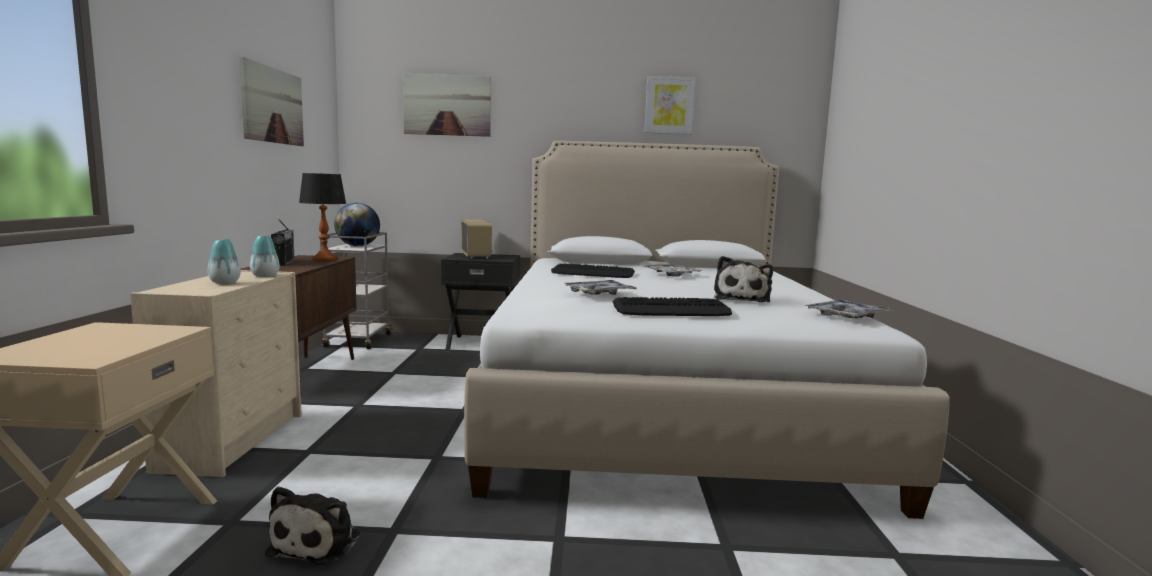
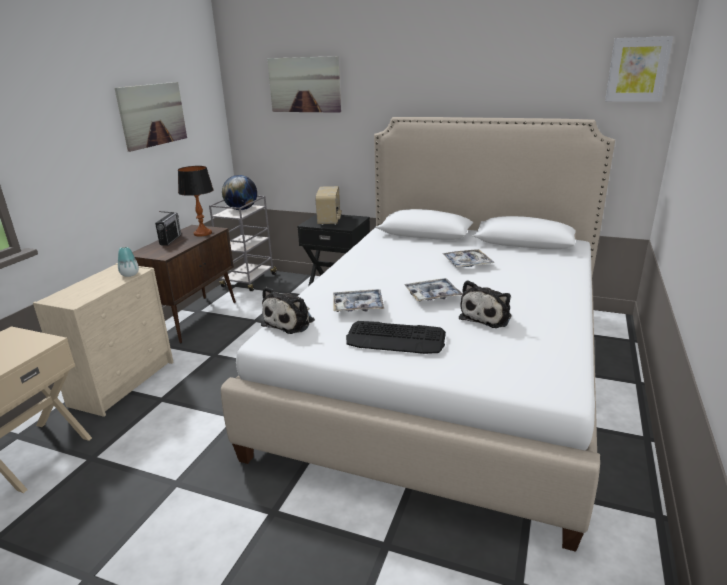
camera: 20 degrees right, 15 degrees up
vase [208,239,241,284] -> none
plush toy [265,486,360,566] -> plush toy moved to [261,287,315,334]
keyboard [551,263,635,278] -> none
picture [644,76,696,134] -> picture moved to [605,36,673,102]
tray [805,300,895,318] -> tray moved to [404,278,462,302]

